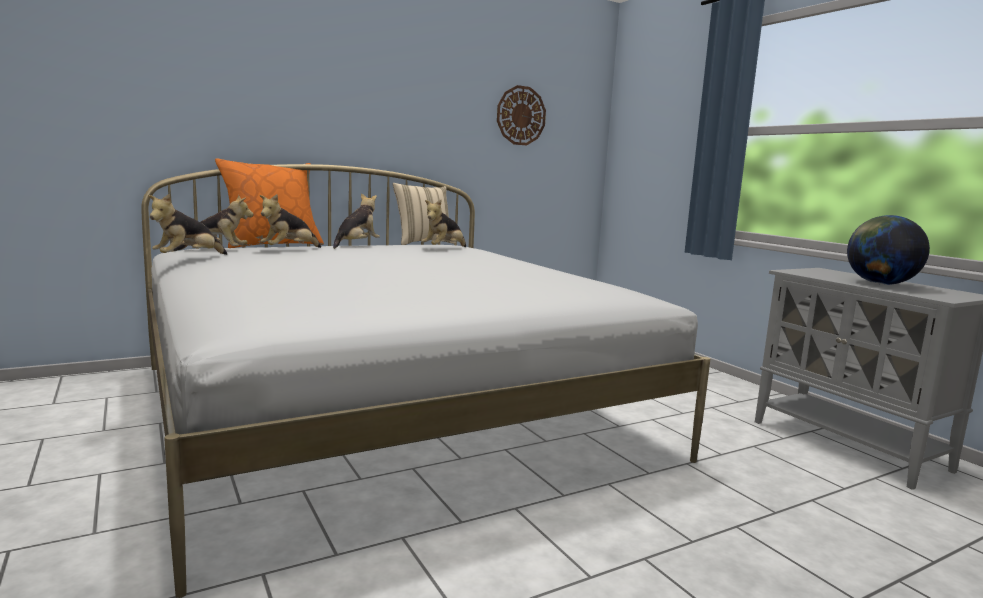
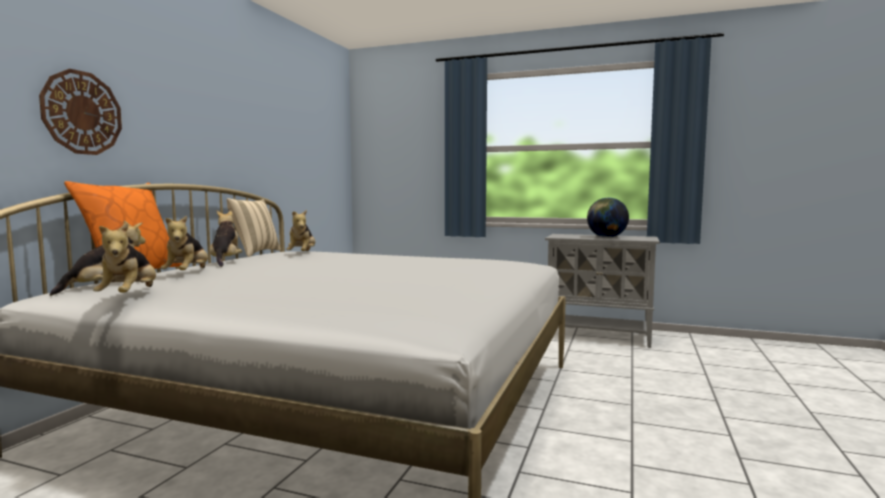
camera: 40 degrees left, 5 degrees down
wall clock [497,85,546,145] -> wall clock moved to [39,69,122,155]

